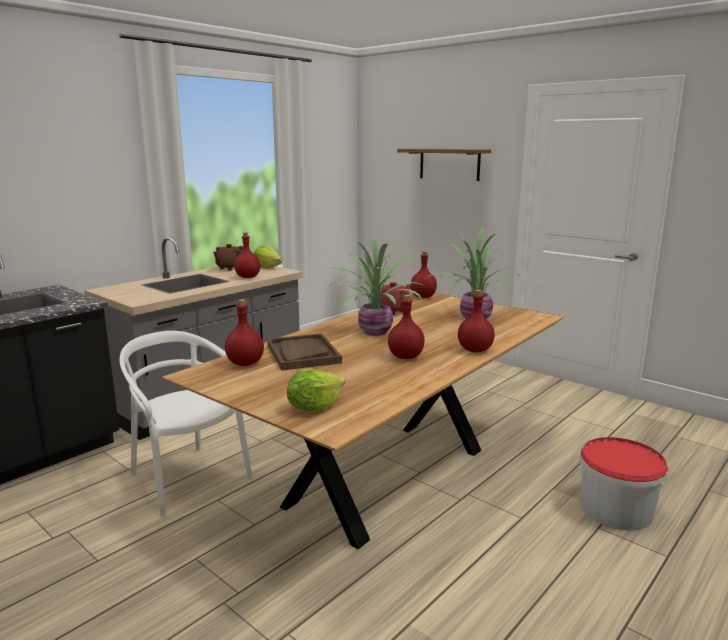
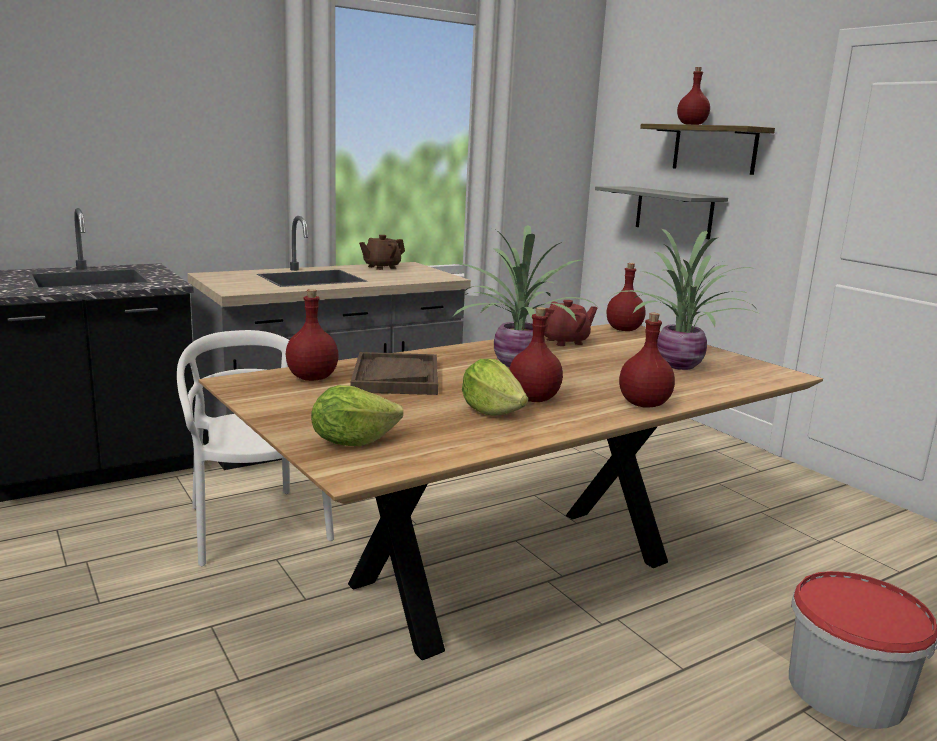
camera: 15 degrees right, 0 degrees up
red bottle [234,233,260,278] -> red bottle moved to [677,67,710,125]
lettuce [254,246,283,269] -> lettuce moved to [462,359,528,416]
none -> grey shelf [595,186,728,239]

